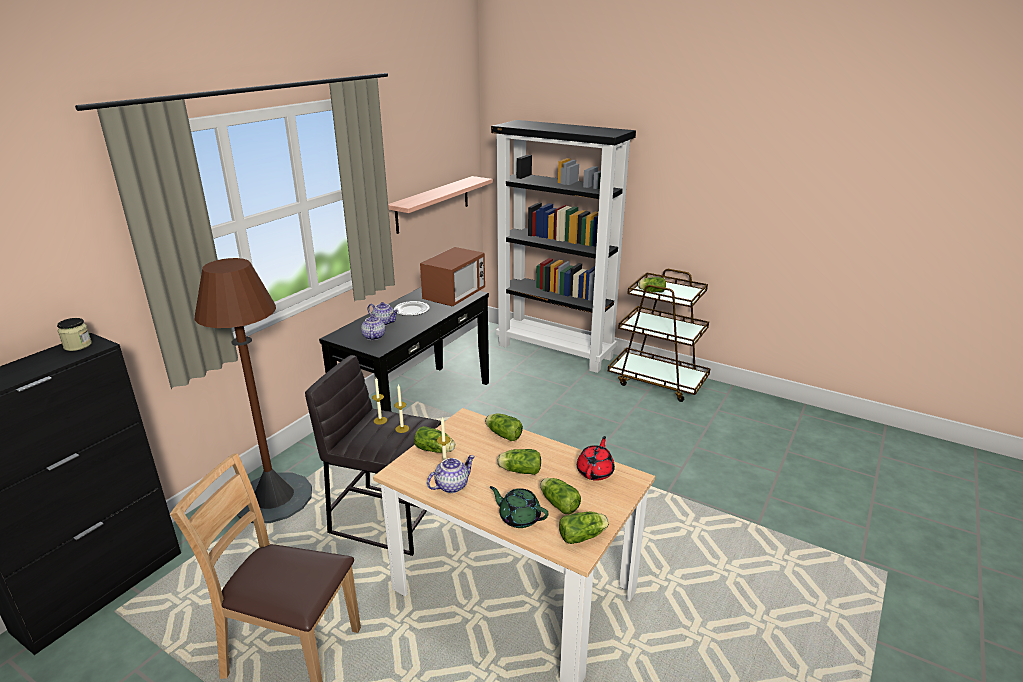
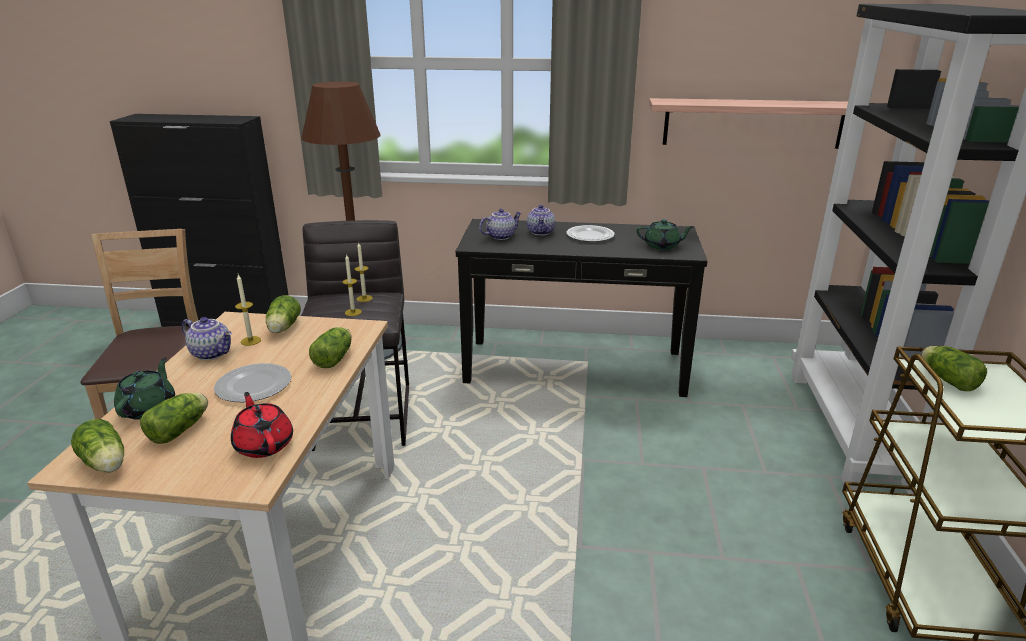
camera: 65 degrees right, 0 degrees up
jar [57,318,92,351] -> none
microwave [420,247,485,306] -> green teapot [637,219,694,250]
lettuce [497,449,541,475] -> plate [214,363,291,402]
red teapot [577,436,615,481] -> red teapot turned 120 degrees counterclockwise [231,392,293,458]

